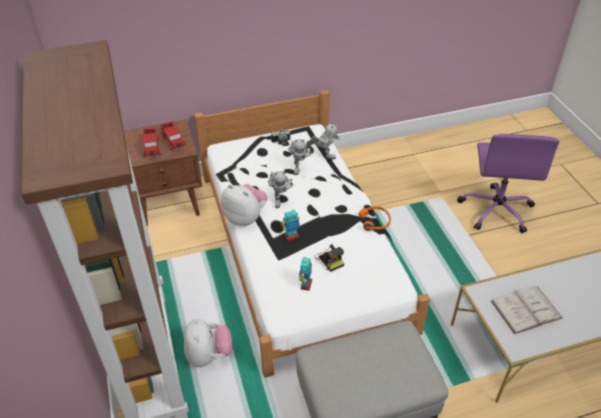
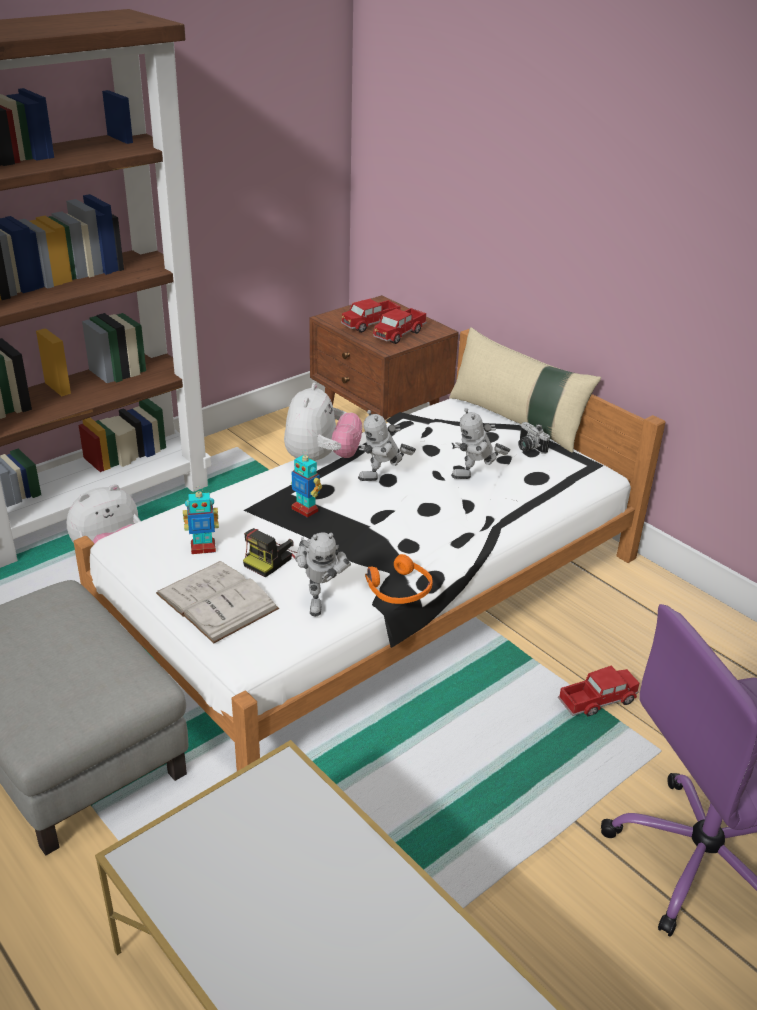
camera: 65 degrees right, 10 degrees down
toy robot [306,122,340,160] -> toy robot moved to [295,532,351,616]
white book [491,286,563,334] -> white book moved to [156,561,279,643]
none -> beige pillow [449,327,601,453]
none -> toy truck [558,666,639,716]

